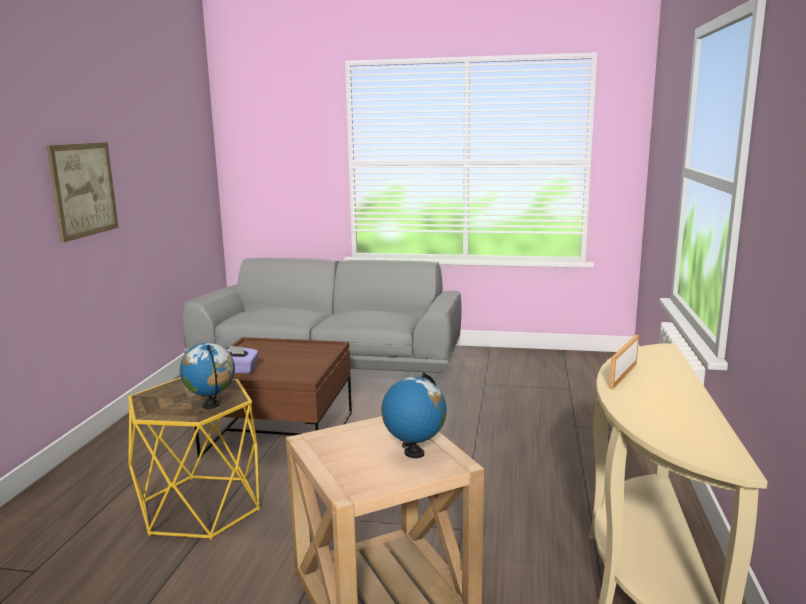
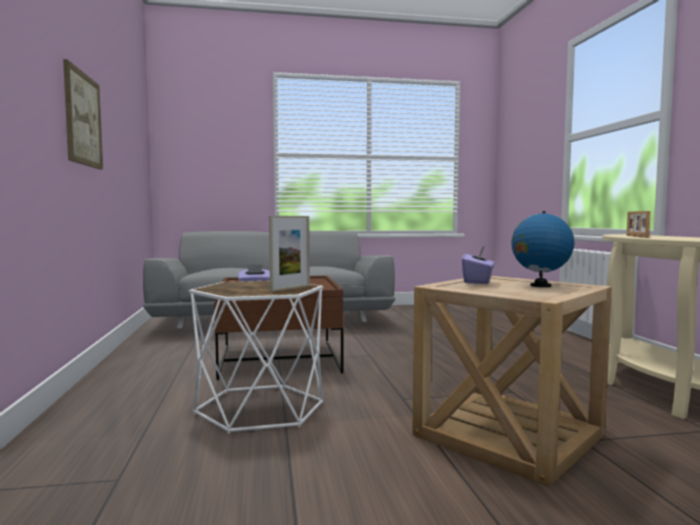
camera: 20 degrees left, 10 degrees down
yellow side table [128,377,260,540] -> white side table [189,281,323,434]
globe [180,343,235,409] -> picture frame [269,216,310,292]
none -> purple tissue box [462,246,495,284]

